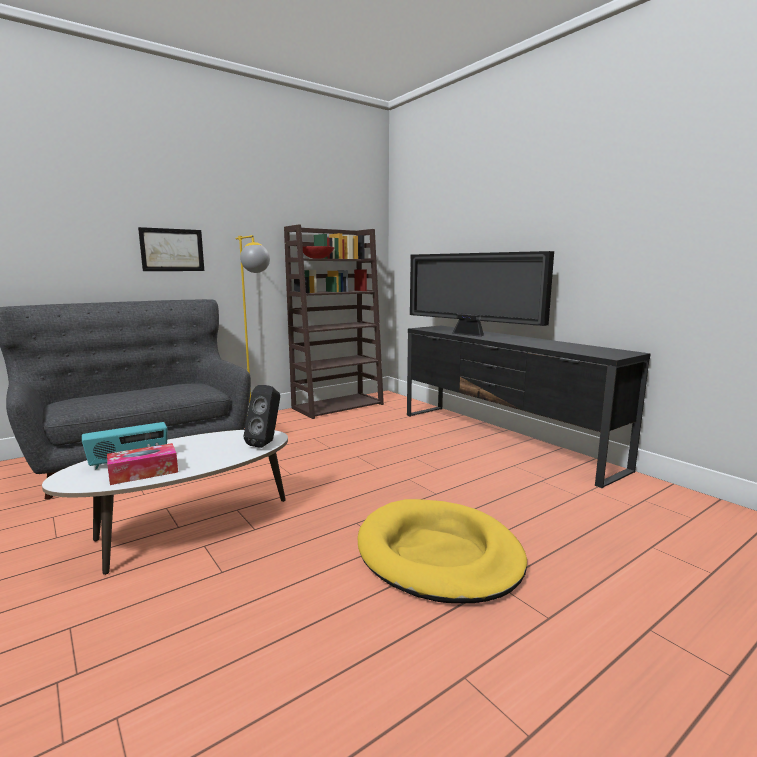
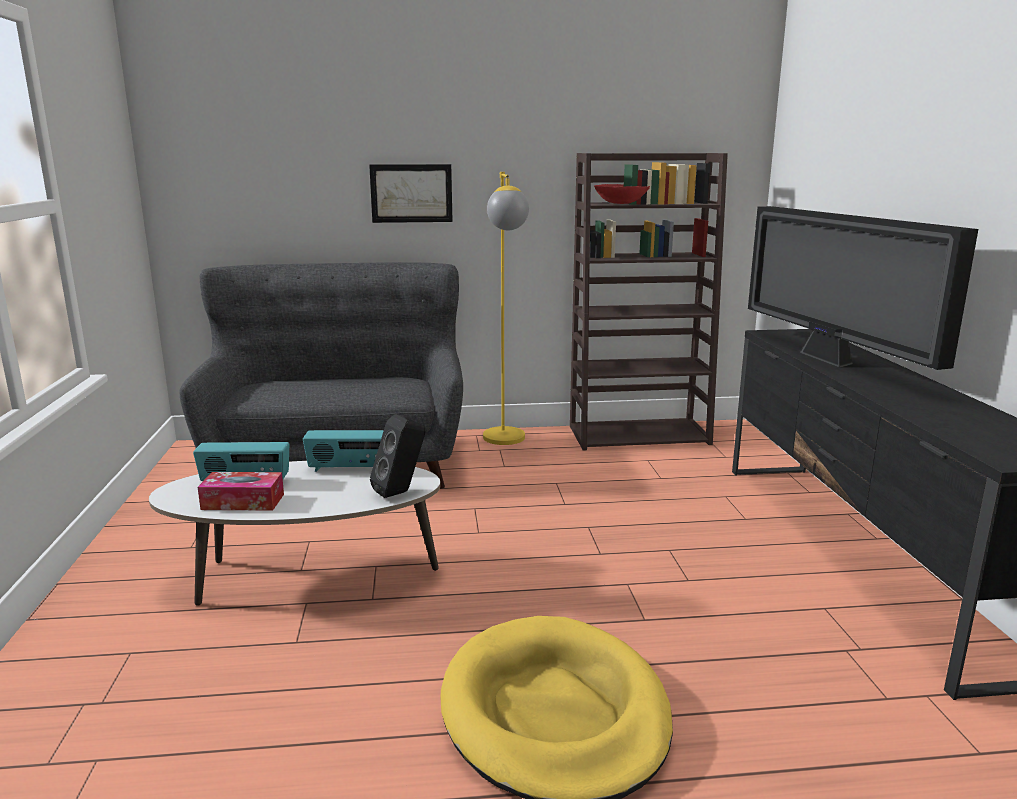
camera: 30 degrees right, 5 degrees up
none -> radio [303,430,384,472]

